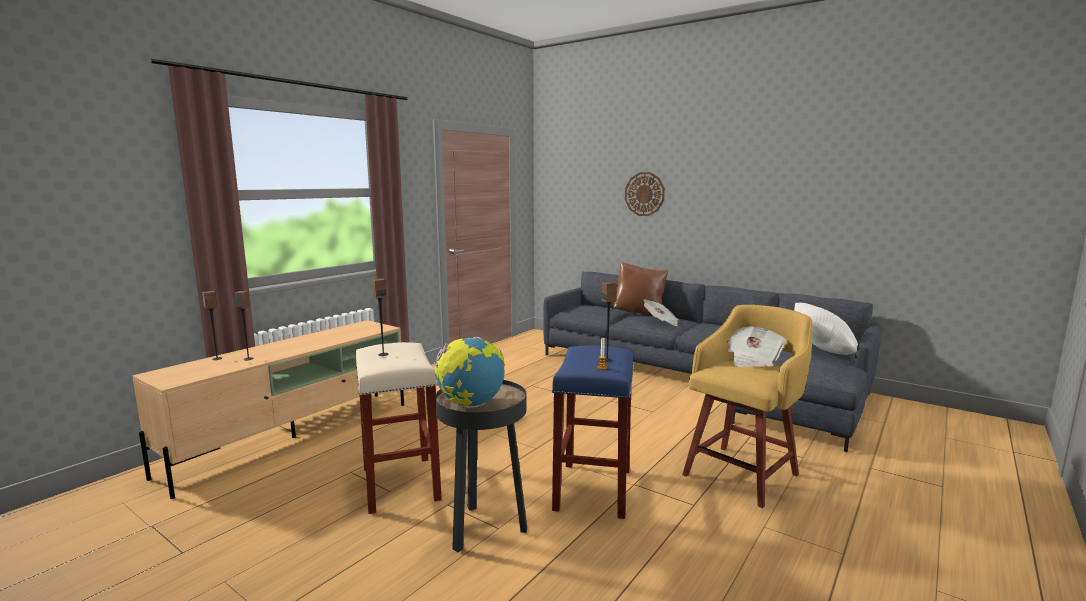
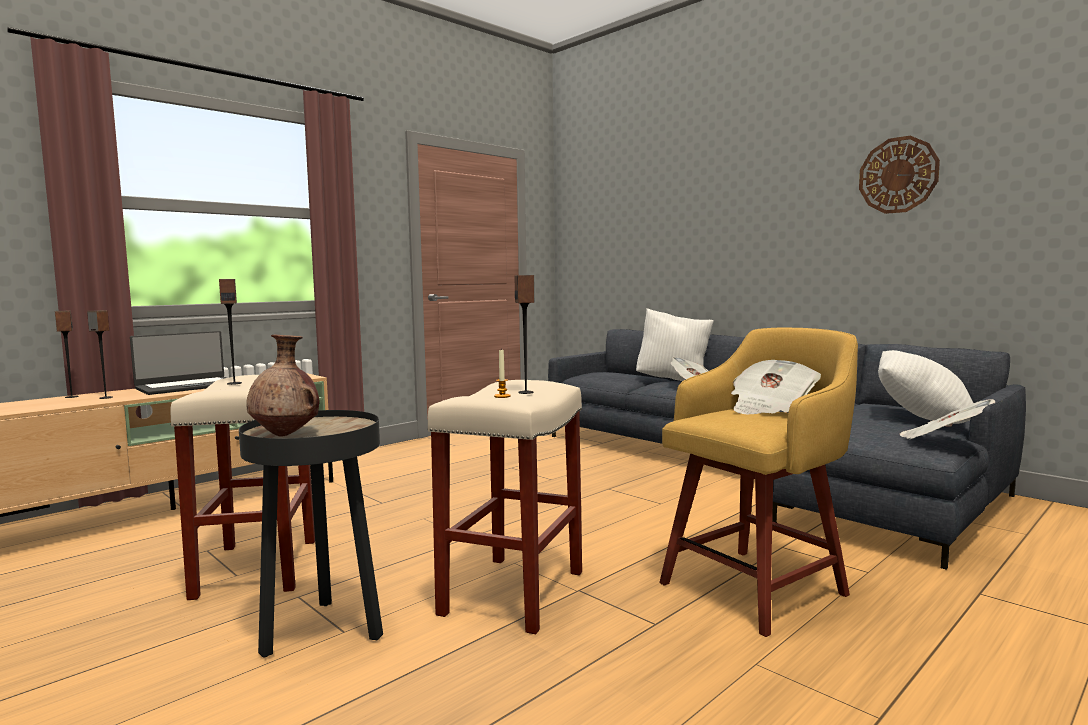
camera: 10 degrees right, 5 degrees down
globe [434,337,505,408] -> brown vase [246,335,320,437]
blue stool [552,345,634,519] -> beige stool [428,380,582,634]
brown pillow [614,262,668,316] -> white pillow [636,308,714,381]
wall clock [625,172,665,216] -> wall clock moved to [859,136,940,214]
none -> laptop [130,331,227,395]
none -> newspaper [900,399,995,439]

